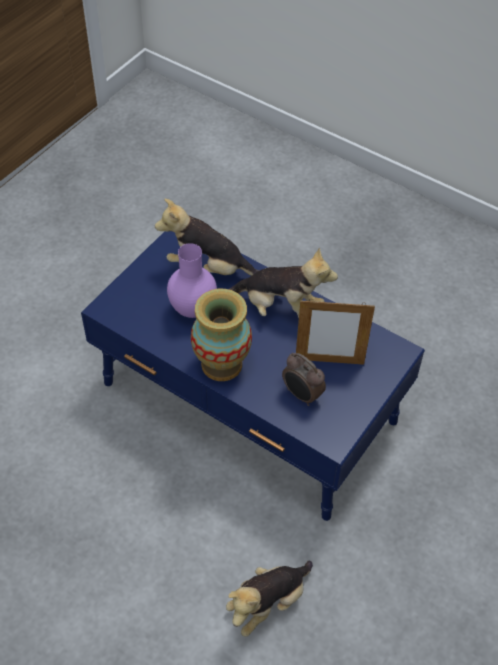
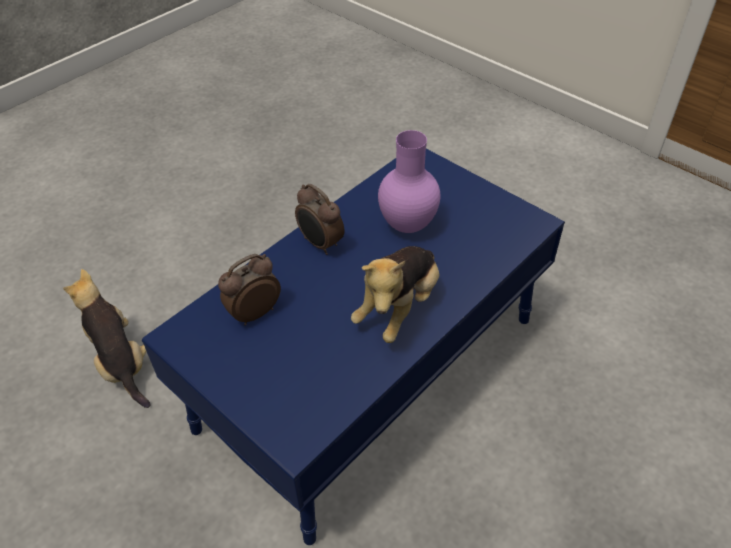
camera: 100 degrees right, 5 degrees down
plush toy [155,198,259,276] -> none
vase [191,289,252,381] -> alarm clock [295,184,344,255]
picture frame [296,300,375,365] -> none

